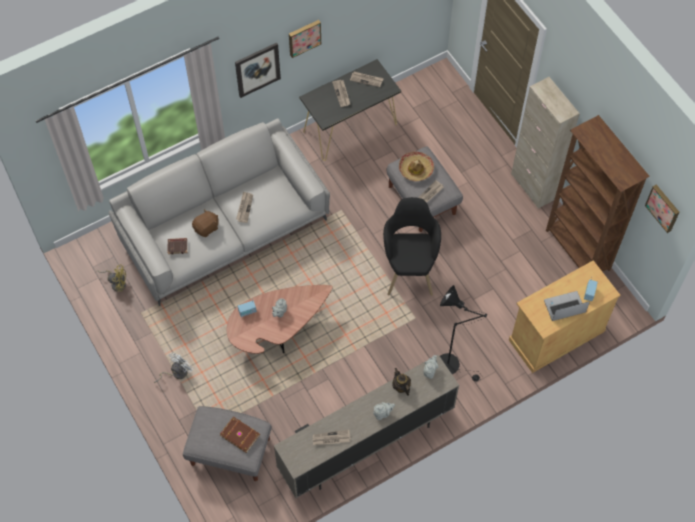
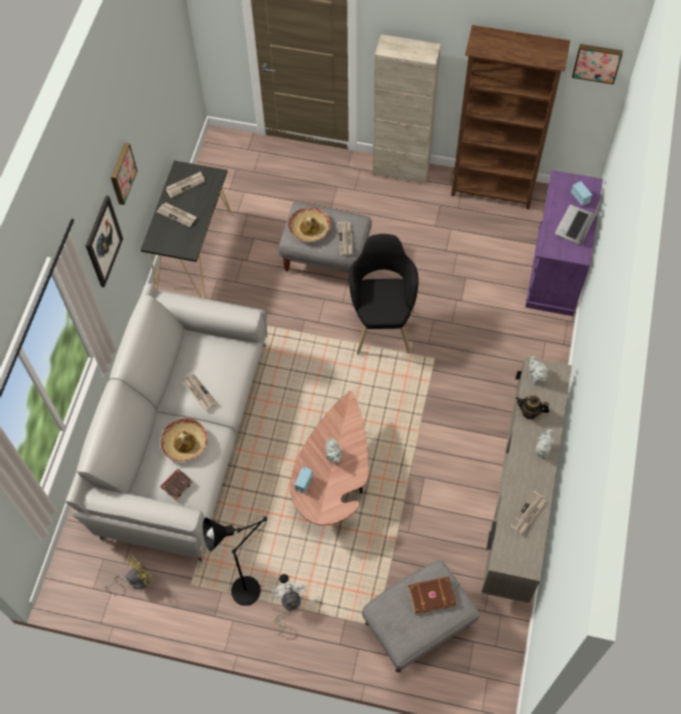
camera: 45 degrees left, 0 degrees up
brown plush toy [192,209,219,237] -> hat [160,418,208,462]
black armchair [383,197,441,296] -> black armchair turned 45 degrees clockwise [349,234,419,355]
black floor lamp [440,285,487,381] -> black floor lamp moved to [203,516,289,606]
beige cabinet [509,260,620,373] -> purple cabinet [525,170,603,316]

